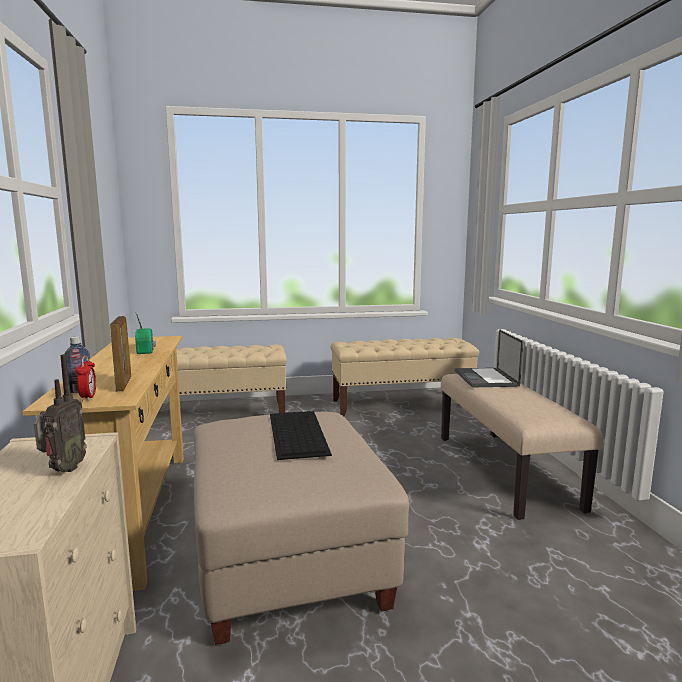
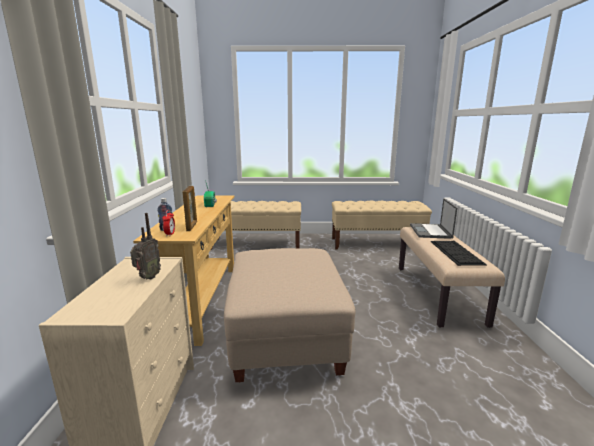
camera: 10 degrees right, 5 degrees up
keyboard [270,411,332,460] -> keyboard moved to [430,241,487,266]

